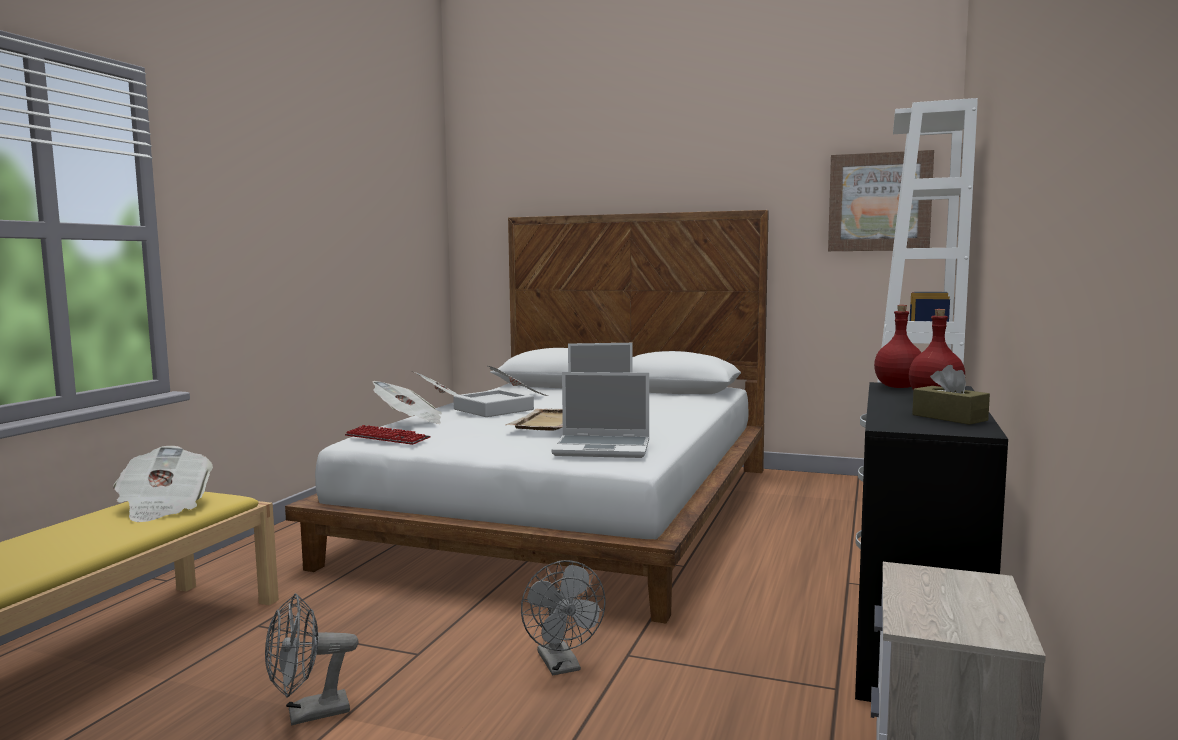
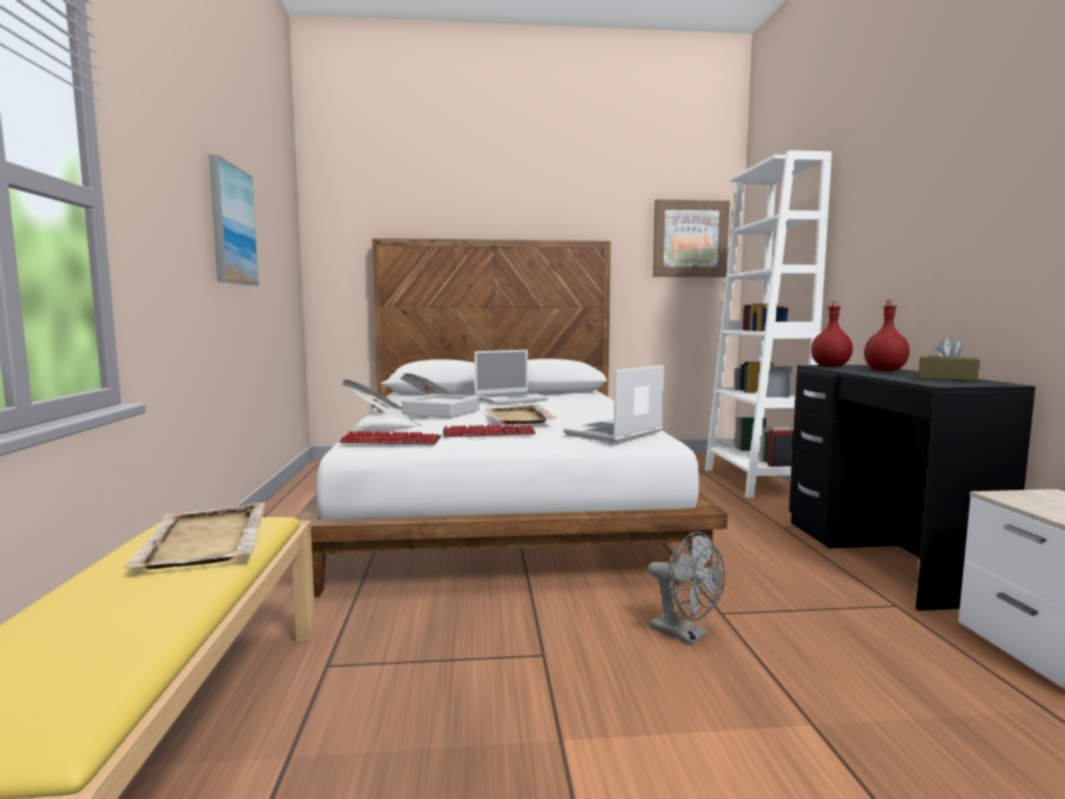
camera: 25 degrees left, 0 degrees up
newspaper [113,446,213,522] -> beige tray [124,502,266,569]
grey fan [265,593,359,726] -> none
laptop [552,372,649,458] -> laptop turned 150 degrees clockwise [563,365,664,443]
none -> picture [209,155,259,286]
none -> keyboard [443,424,536,437]

